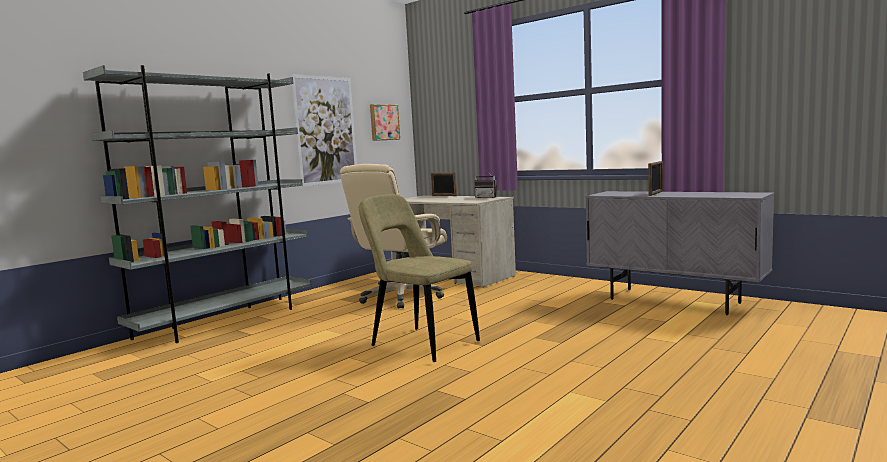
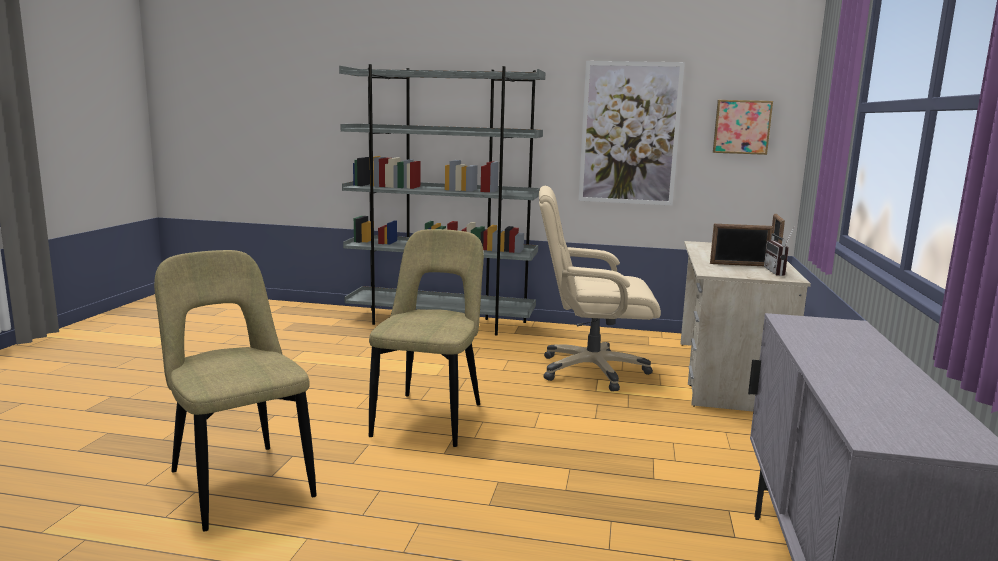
camera: 60 degrees right, 5 degrees up
picture frame [648,161,663,196] -> picture frame moved to [710,224,773,266]
none -> beige chair [154,250,317,531]

